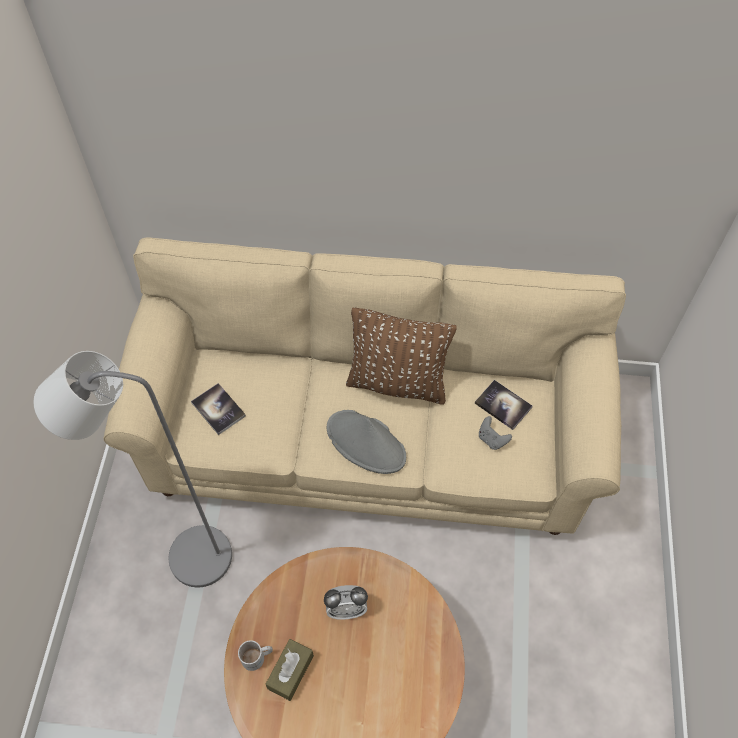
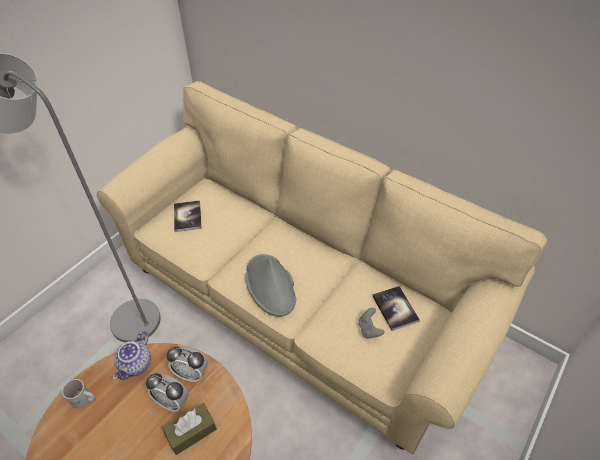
camera: 30 degrees right, 10 degrees down
brown tissue box [266,639,314,701] -> brown tissue box moved to [162,403,217,455]
brown pillow [346,307,456,405] -> none
none -> teapot [112,331,151,380]
none -> alarm clock [167,346,208,382]

